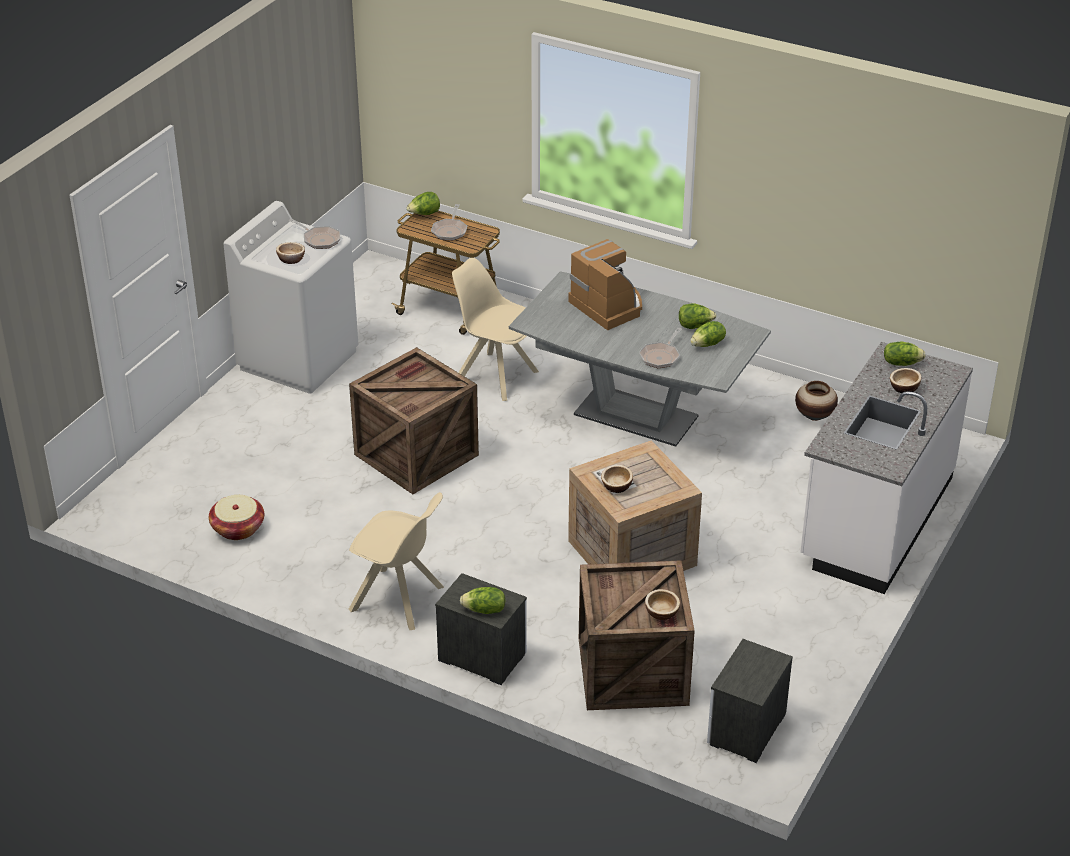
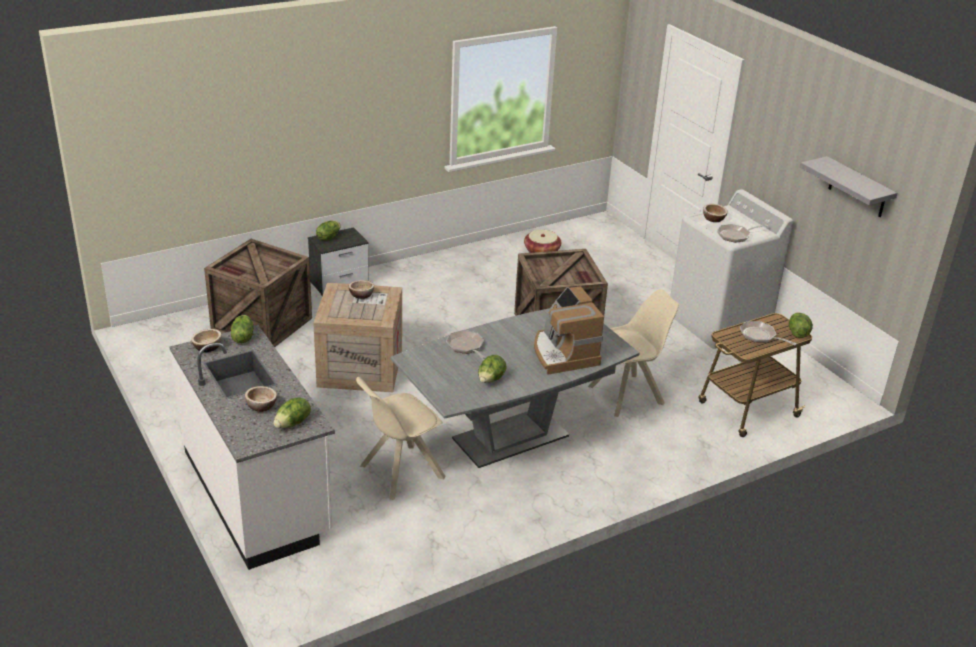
camera: 120 degrees right, 5 degrees down
beige chair [349,492,445,630] -> beige chair moved to [356,377,445,500]
coffee machine [568,239,642,330] -> coffee machine turned 75 degrees clockwise [534,286,604,375]
bowl [645,589,680,620] -> bowl moved to [191,329,222,352]
lettuce [690,321,726,347] -> lettuce moved to [231,315,254,343]
nightstand [707,639,793,763] -> none
vase [795,381,838,421] -> none
none -> grey shelf [800,156,897,217]

